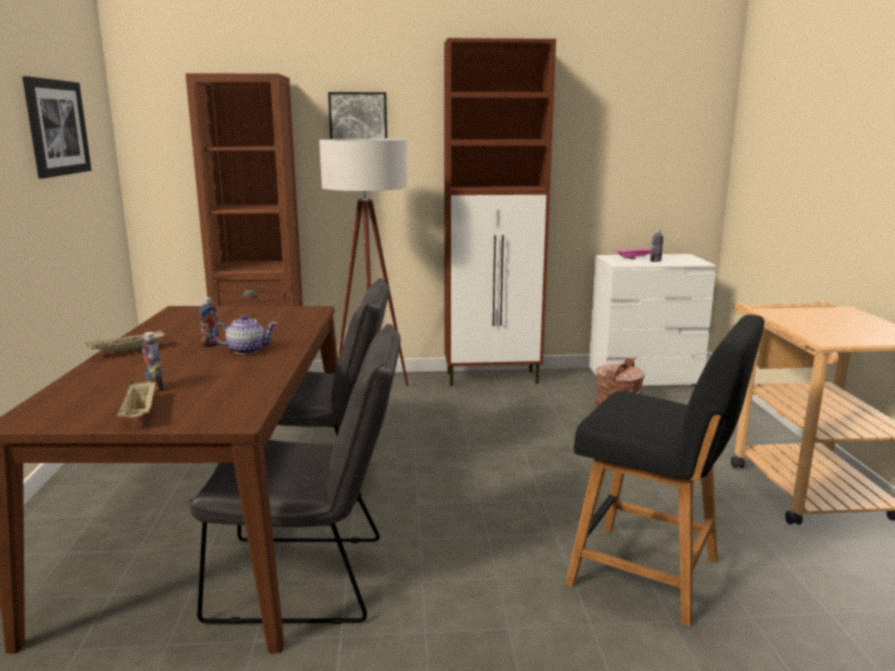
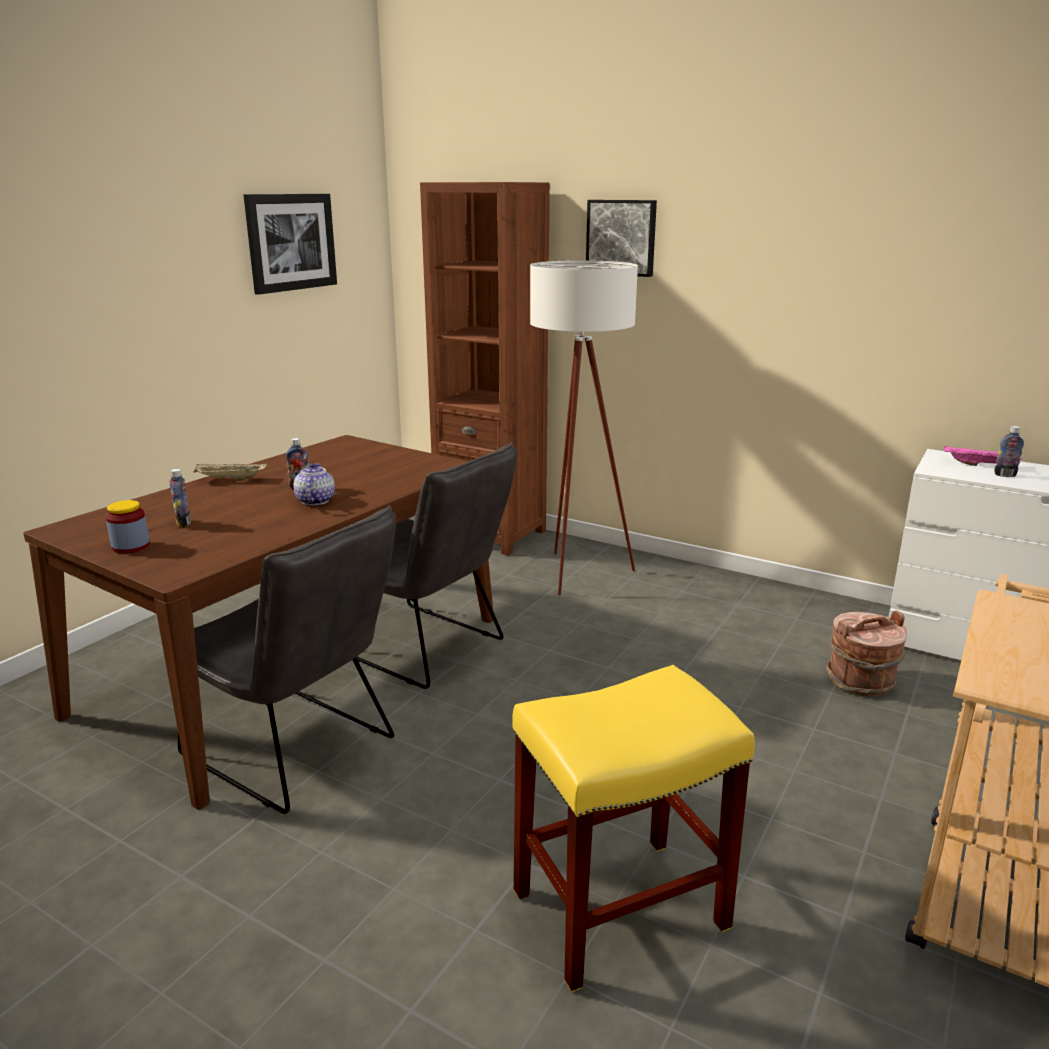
camera: 35 degrees right, 5 degrees up
beige tray [117,381,156,418] -> jar [106,500,150,554]
teapot [212,315,277,355] -> teapot turned 120 degrees counterclockwise [293,463,335,505]
brown cabinet [444,38,556,386] -> none
black chair [565,314,765,627] -> yellow stool [512,665,755,992]

